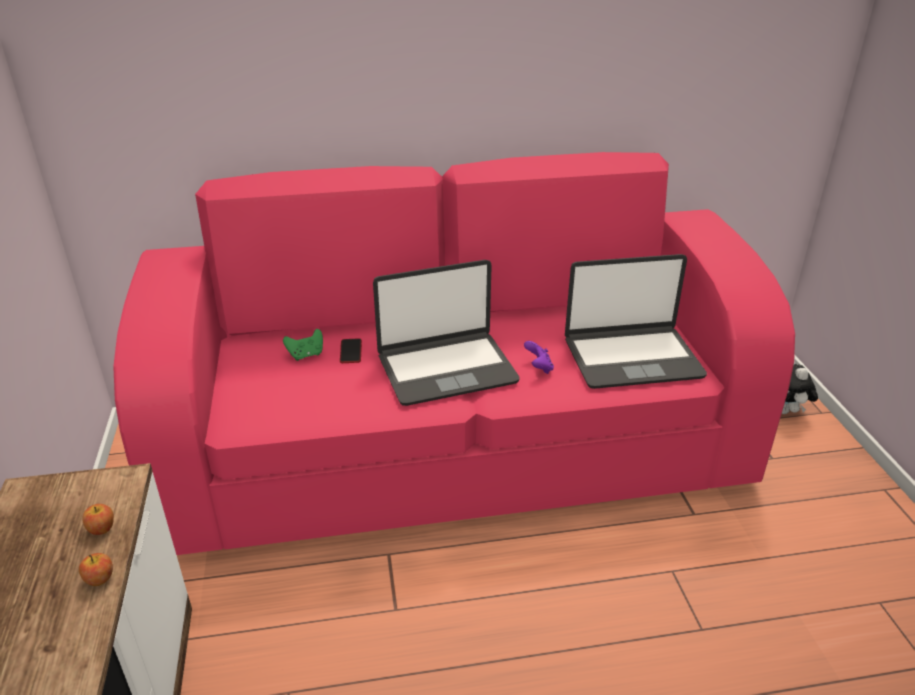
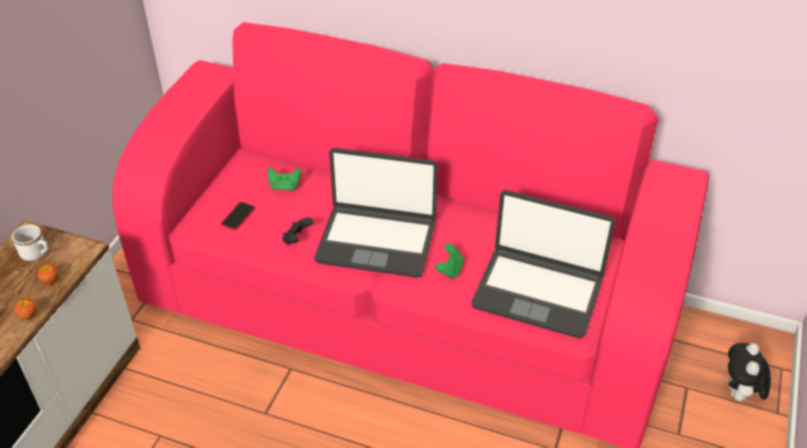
camera: 30 degrees right, 10 degrees up
phone [340,338,362,363] -> phone moved to [221,202,255,230]
purple game controller [524,341,554,374] -> green game controller [435,243,464,279]
none -> white mug [12,225,48,261]
none -> black game controller [282,217,313,245]

